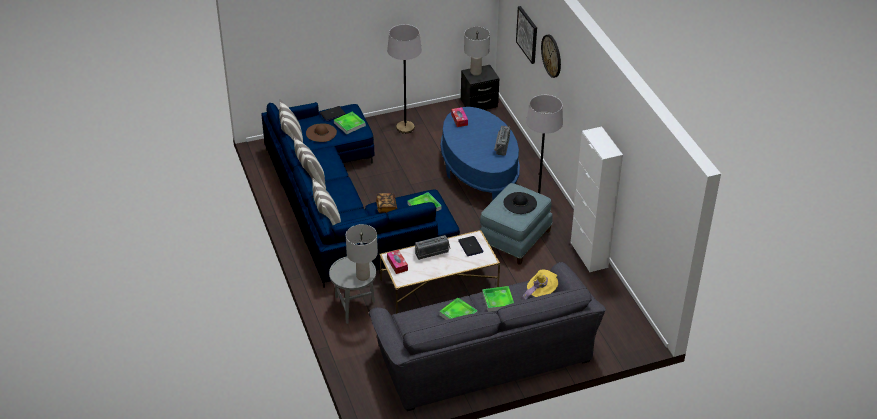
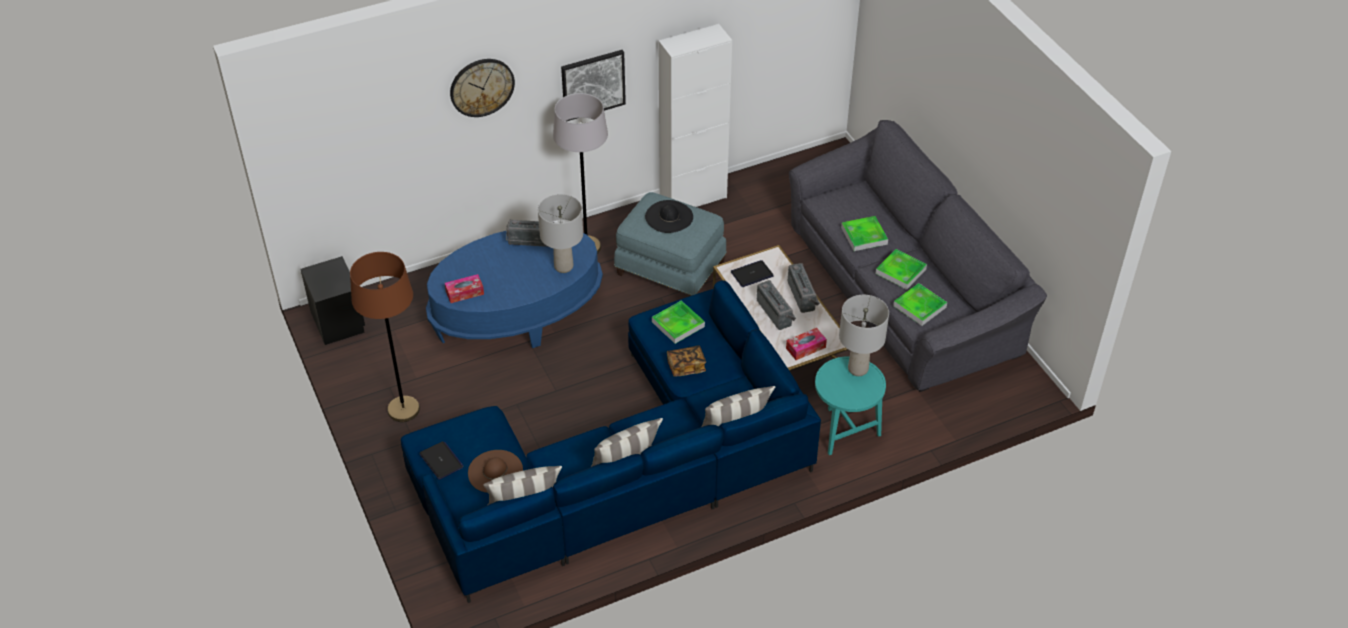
camera: 95 degrees left, 5 degrees up
grey side table [329,257,376,324] -> turquoise side table [815,356,886,455]
tray [334,111,366,134] -> tray moved to [893,283,947,326]
grey floor lamp [387,24,422,134] -> brown floor lamp [350,252,420,422]
grey table lamp [464,27,490,76] -> grey table lamp moved to [538,194,583,273]
picture [516,6,537,64] -> picture moved to [561,50,626,122]
yellow hat [522,269,558,300] -> none
none -> radio [788,263,820,313]

